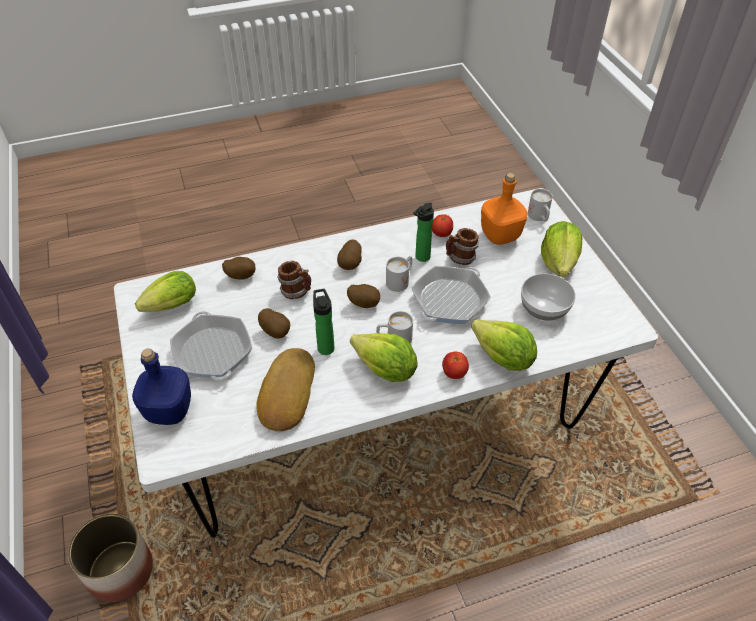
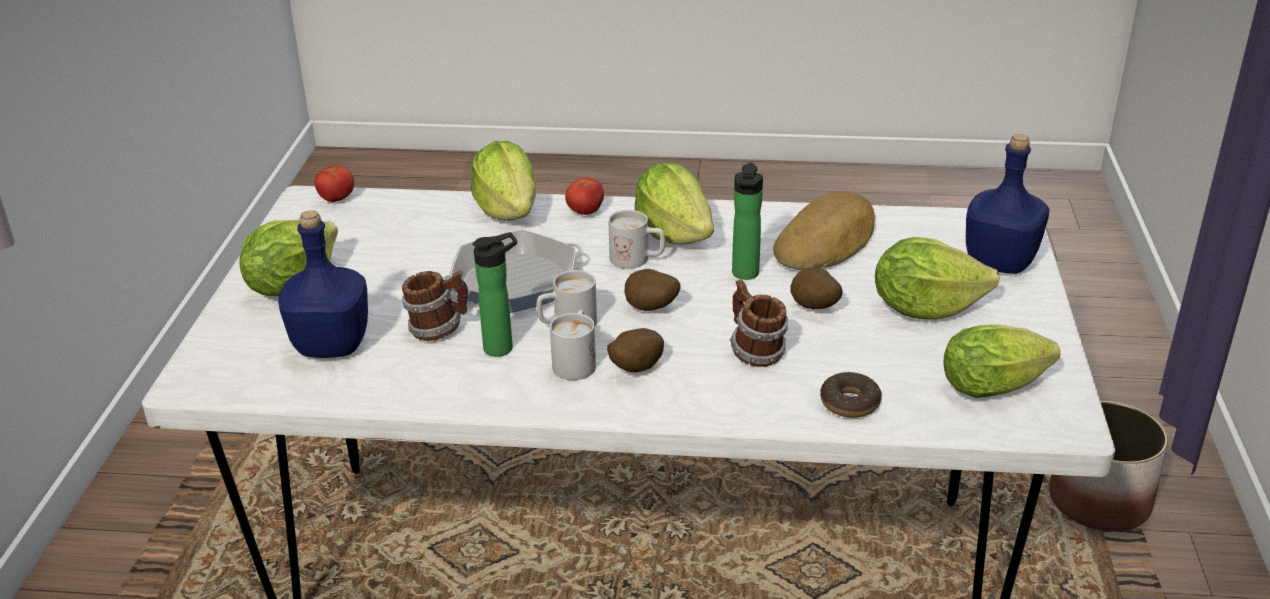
camera: 155 degrees left, 15 degrees down
frying pan [170,311,252,380] -> lettuce [875,237,1000,320]
potato [222,257,256,280] -> donut [820,372,882,418]
tomato [432,214,453,237] -> tomato moved to [314,166,354,202]
orange bottle [481,173,528,245] -> blue bottle [278,210,368,358]
bowl [521,274,575,321] -> none
white mug [528,189,553,222] -> white mug moved to [550,310,596,380]

